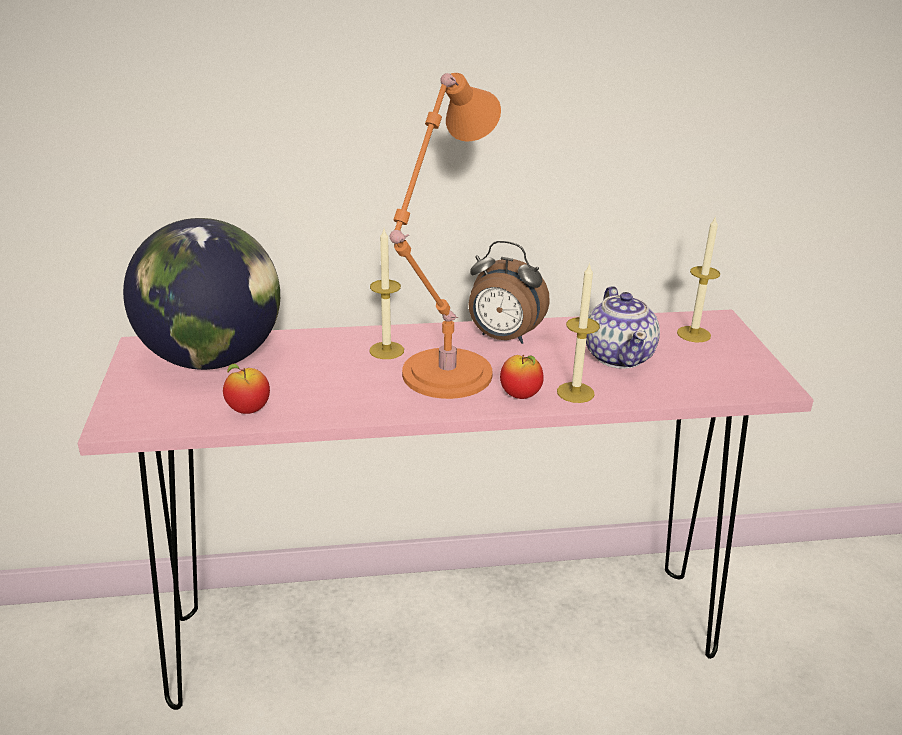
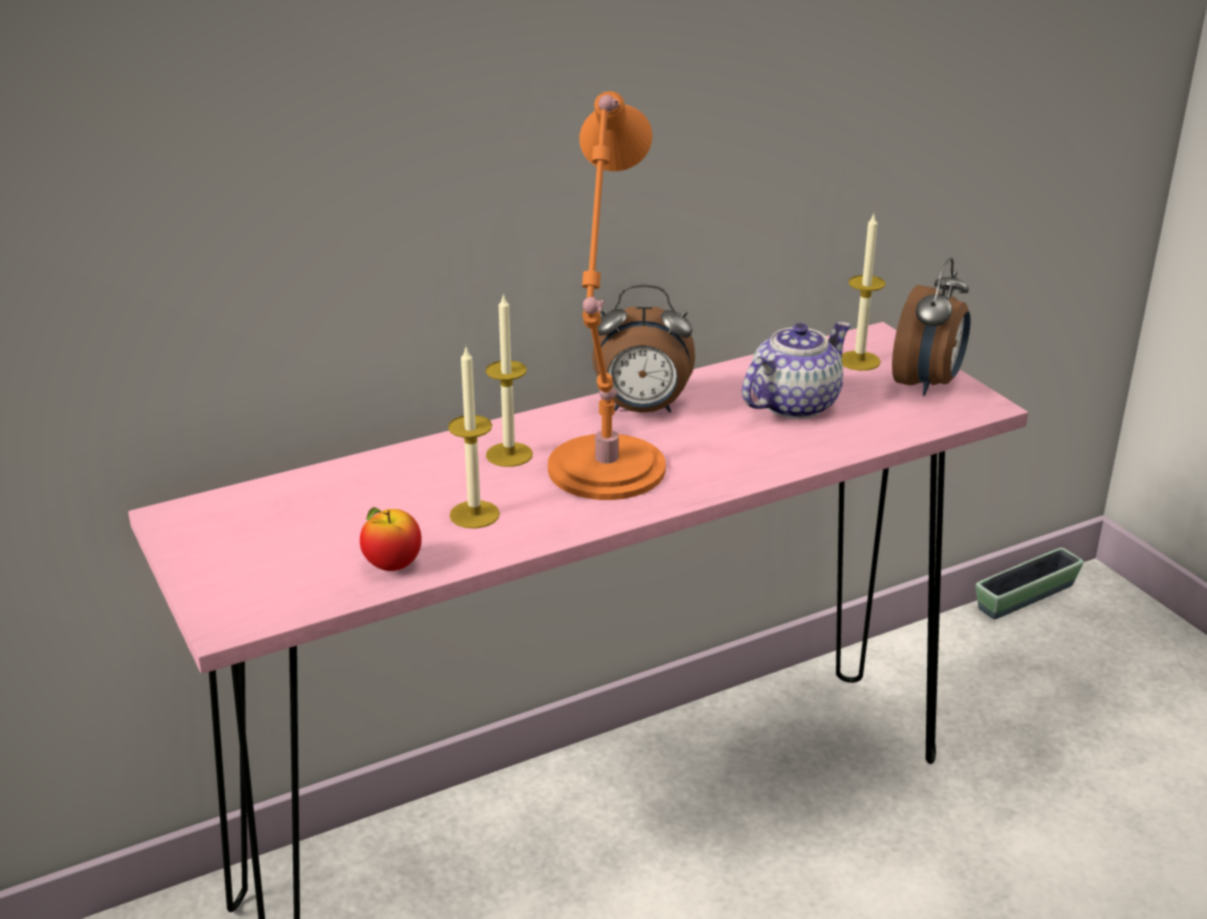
camera: 20 degrees left, 0 degrees up
globe [123,218,280,370] -> none
apple [500,355,544,399] -> none
candle [557,263,600,403] -> candle moved to [448,345,500,529]
teapot [586,286,660,369] -> teapot turned 105 degrees counterclockwise [742,322,851,419]
none -> alarm clock [892,257,971,396]
none -> planter [976,548,1084,619]

